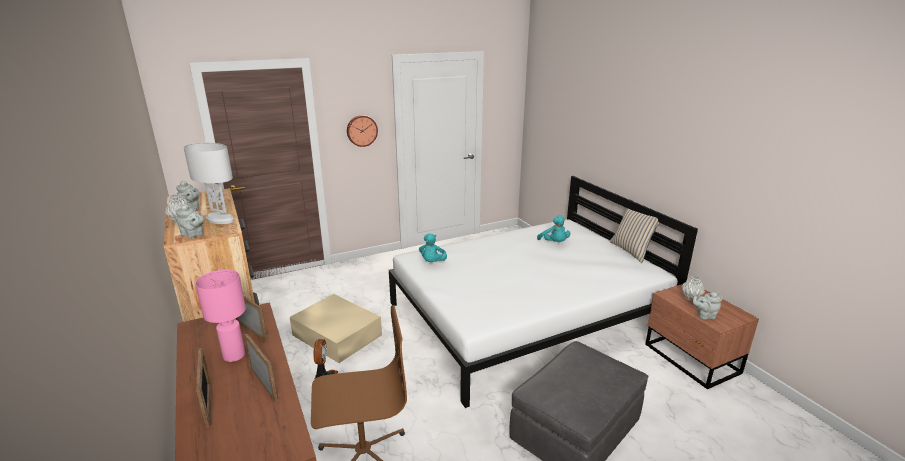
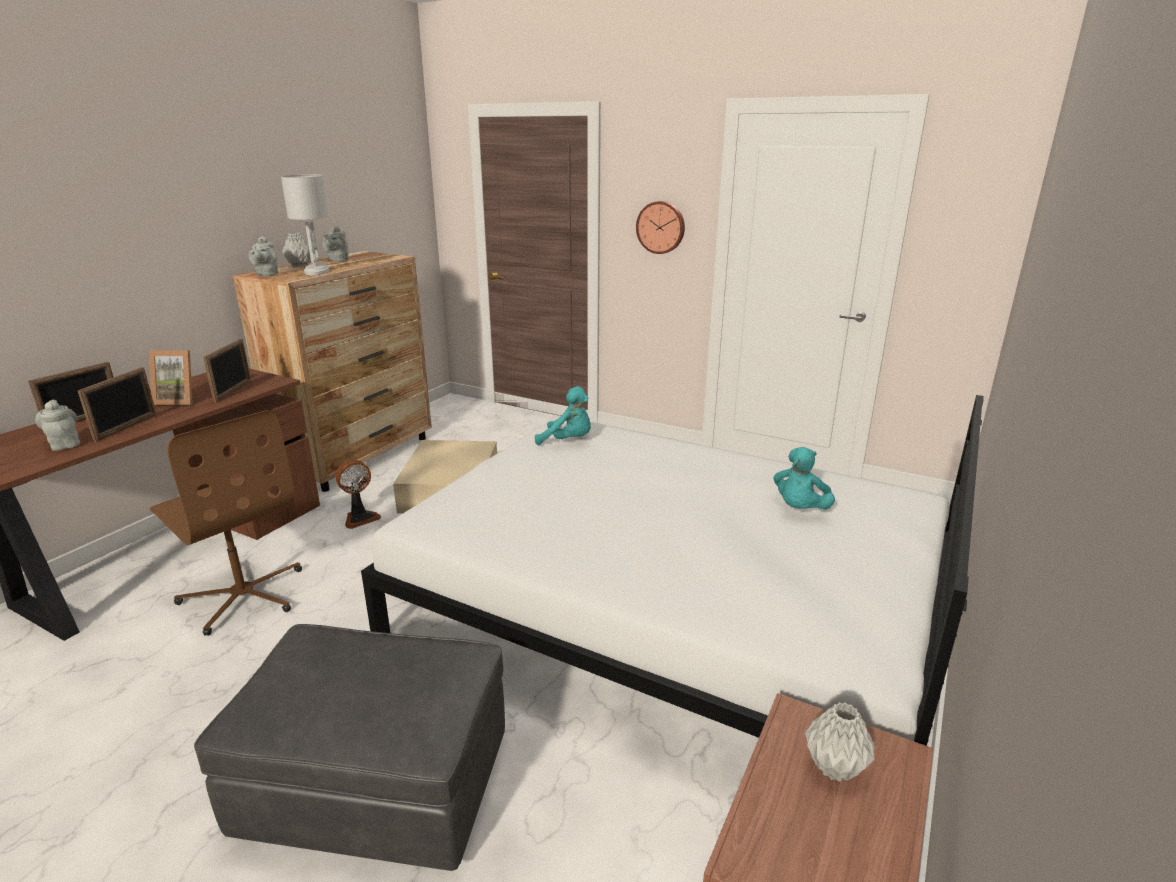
camera: 55 degrees right, 0 degrees up
pink table lamp [195,270,246,362] -> picture frame [149,350,193,405]
turquoise plush toy [419,233,447,262] -> turquoise plush toy turned 135 degrees counterclockwise [535,386,591,445]
beige pillow [610,199,660,263] -> none
grey teapot [693,292,722,320] -> grey teapot moved to [35,400,80,451]

